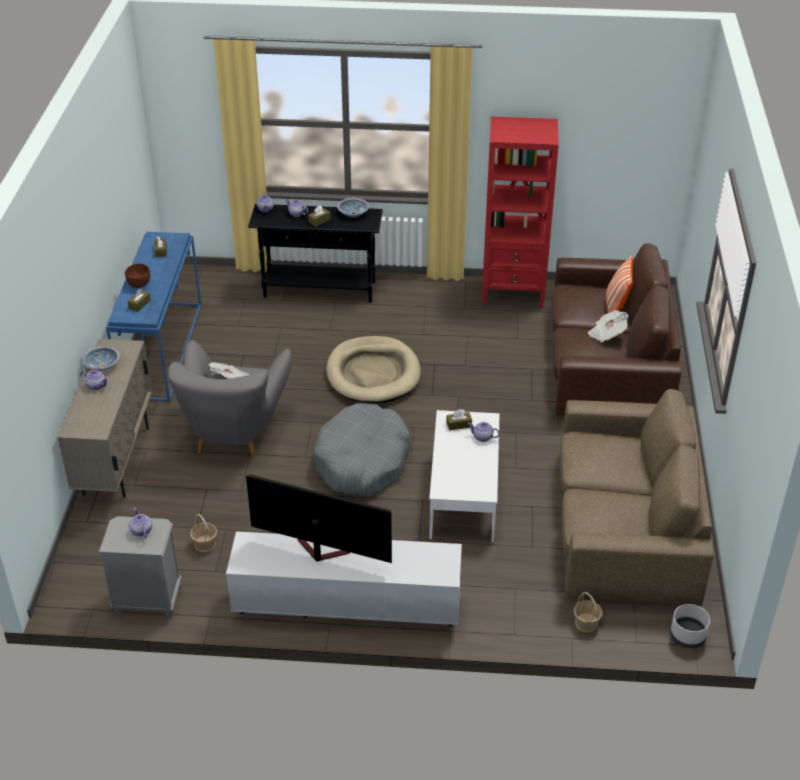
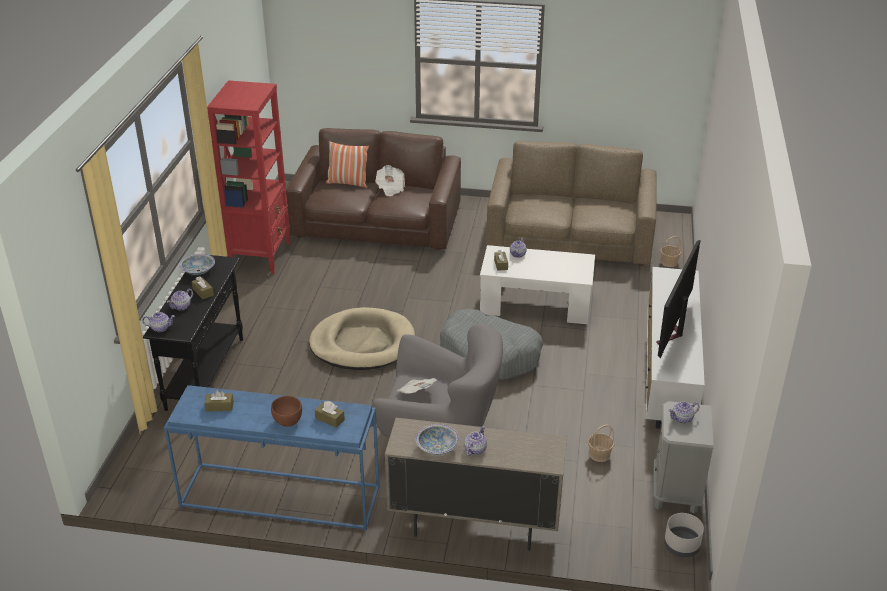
camera: 85 degrees left, 5 degrees down
grey planter [670,604,710,648] -> grey planter moved to [664,513,704,557]

